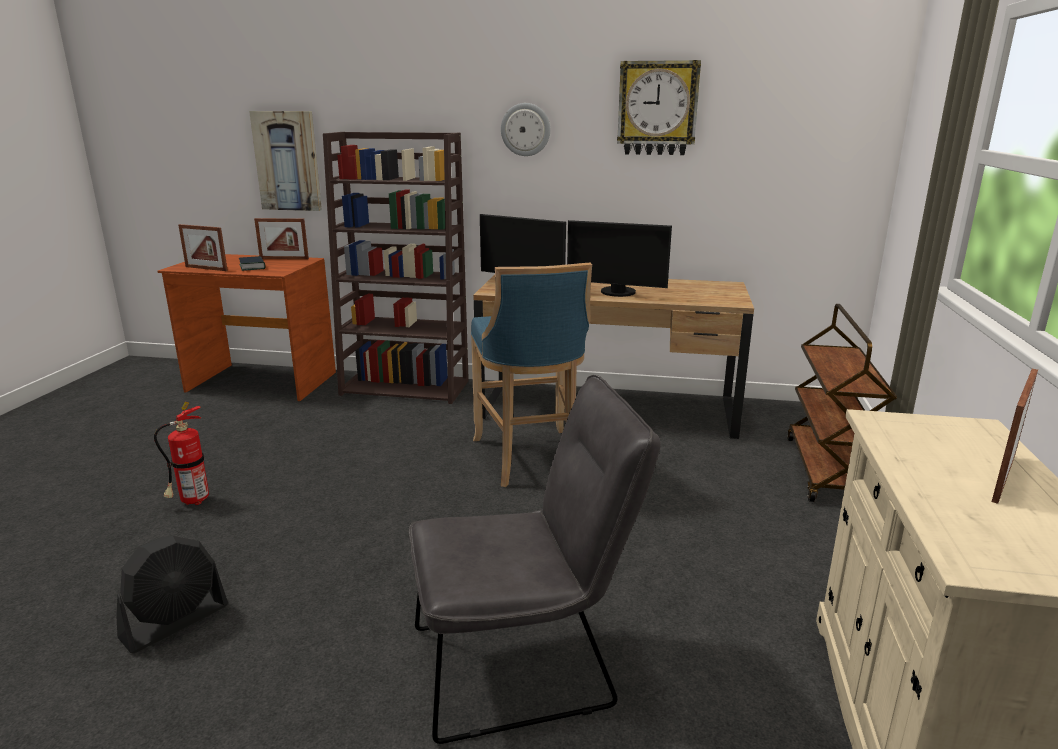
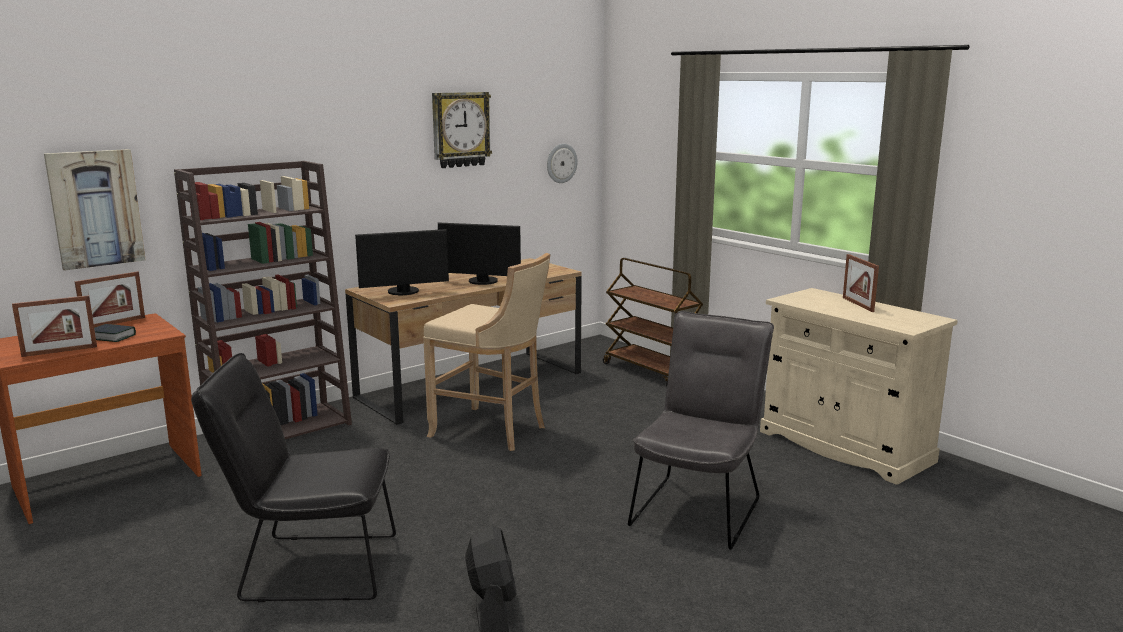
camera: 50 degrees left, 5 degrees down
fire extinguisher [154,402,209,505] -> black chair [191,353,396,602]
blue stool [471,263,592,487] -> beige stool [423,253,551,451]
wall clock [501,103,550,156] -> wall clock moved to [547,144,578,183]
monitor [567,220,672,297] -> monitor turned 45 degrees clockwise [438,222,521,285]

